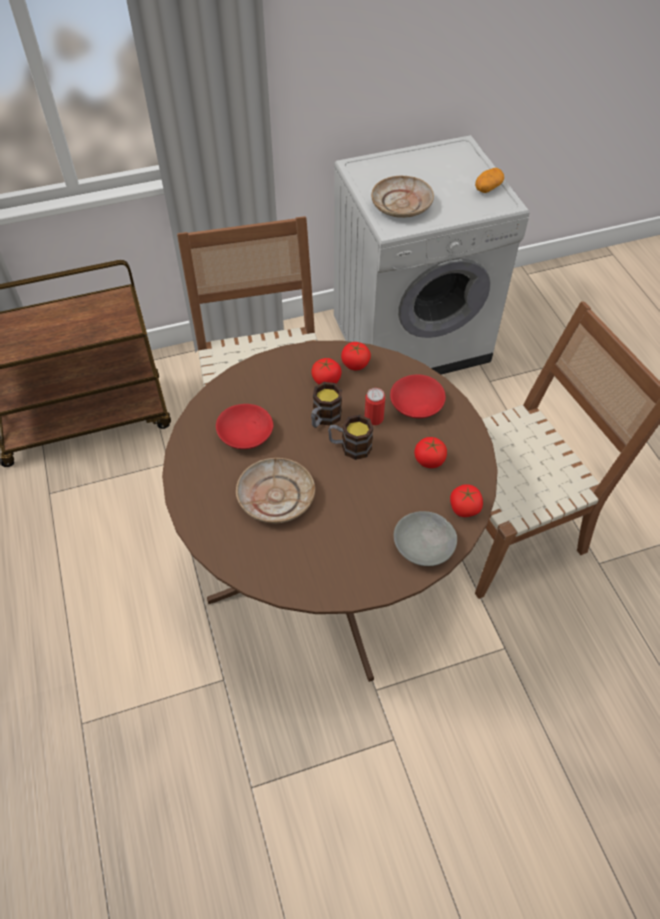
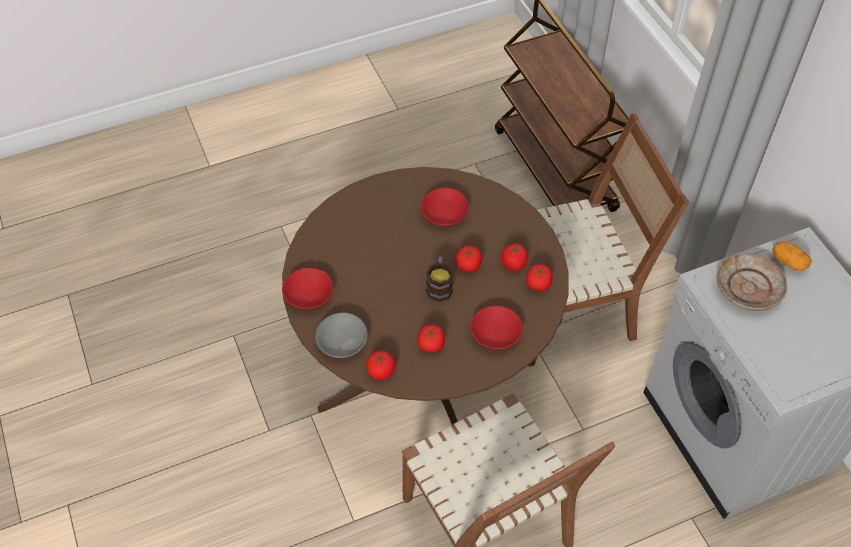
camera: 85 degrees right, 0 degrees up
beige plate [236,458,315,523] -> none
mug [311,382,342,428] -> tomato [455,246,482,272]
can [365,388,385,425] -> none
potato [475,168,504,193] -> potato moved to [772,241,812,271]
none -> red bowl [282,268,333,309]

